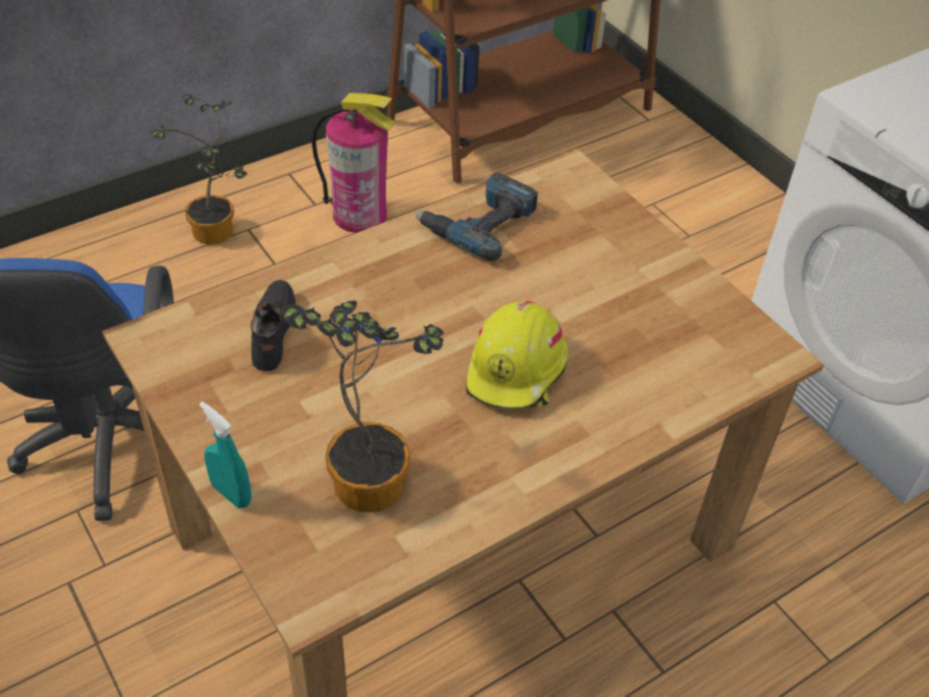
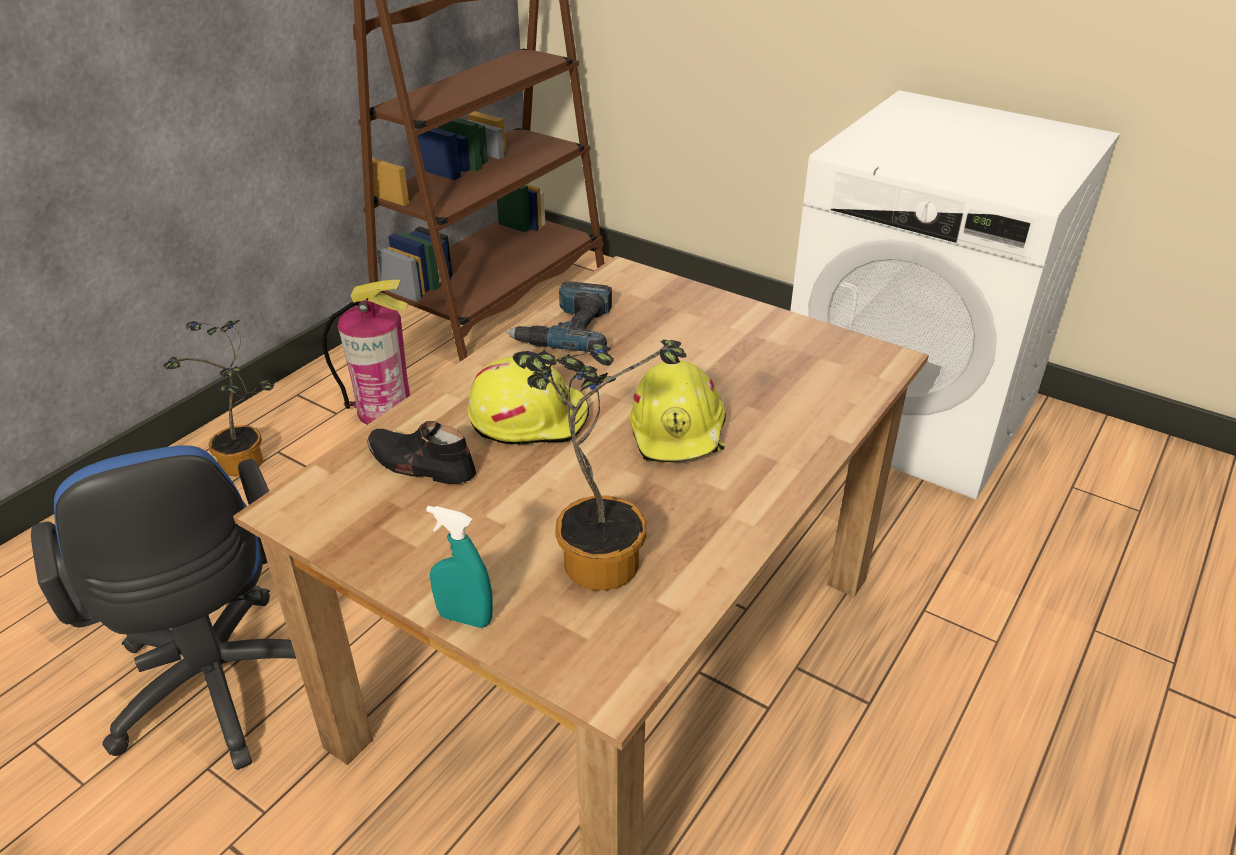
camera: 20 degrees left, 10 degrees down
black shoe [250,280,296,371] -> black shoe turned 45 degrees counterclockwise [367,421,476,484]
none -> yellow hard hat [467,357,589,445]

